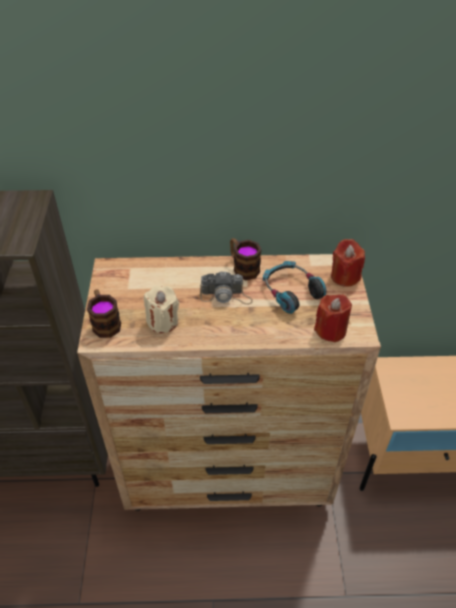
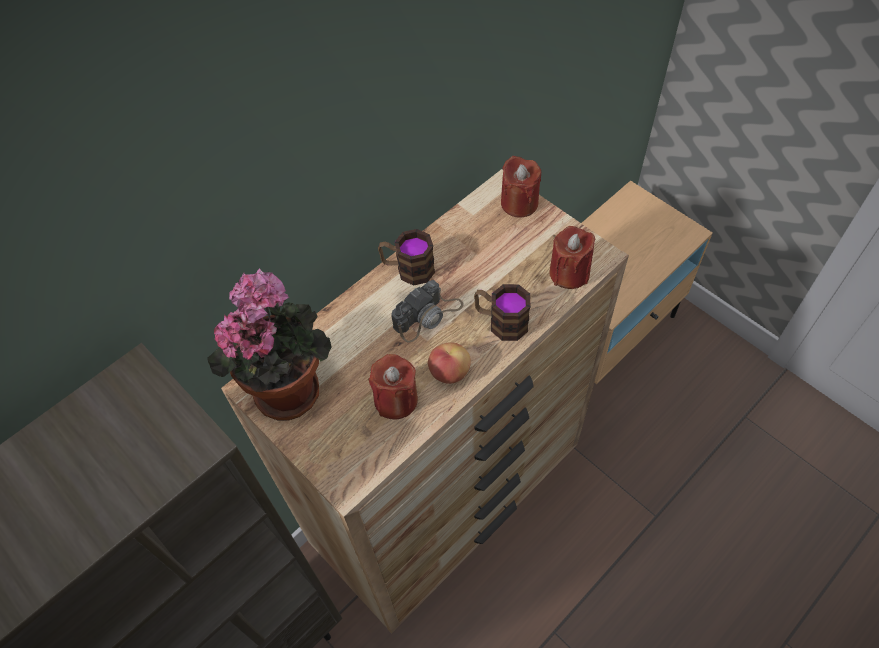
camera: 40 degrees left, 10 degrees up
mug [87,289,121,338] -> mug moved to [474,284,531,341]
beige candle [144,286,179,333] -> red candle [368,354,418,420]
headphones [263,261,326,314] -> none
none -> potted plant [208,269,332,420]
none -> apple [428,342,471,384]

